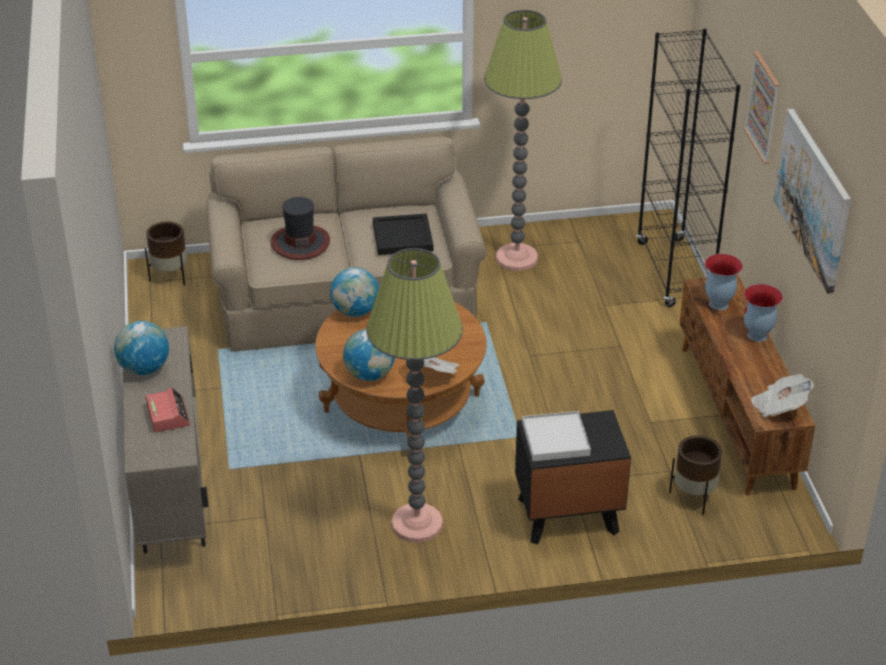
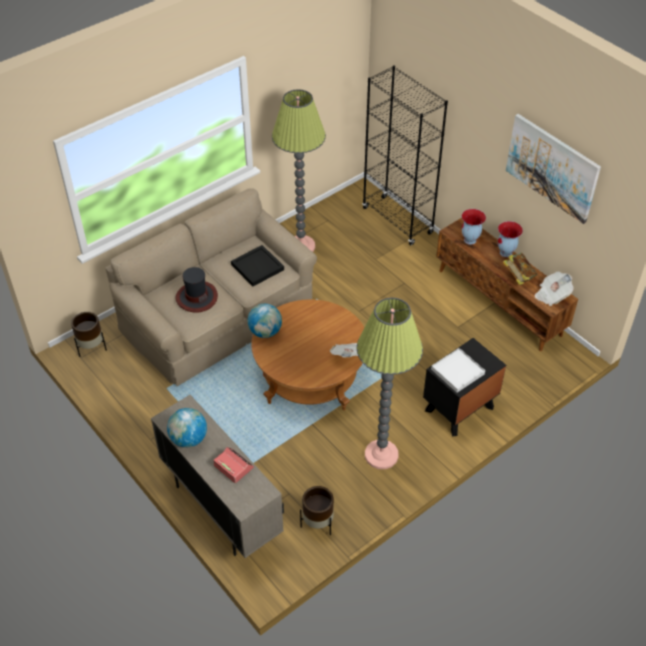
camera: 30 degrees left, 10 degrees up
globe [343,329,395,381] -> none
brown planter [669,435,722,515] -> brown planter moved to [300,486,334,535]
picture [744,51,780,164] -> none
none -> book [503,253,537,285]

